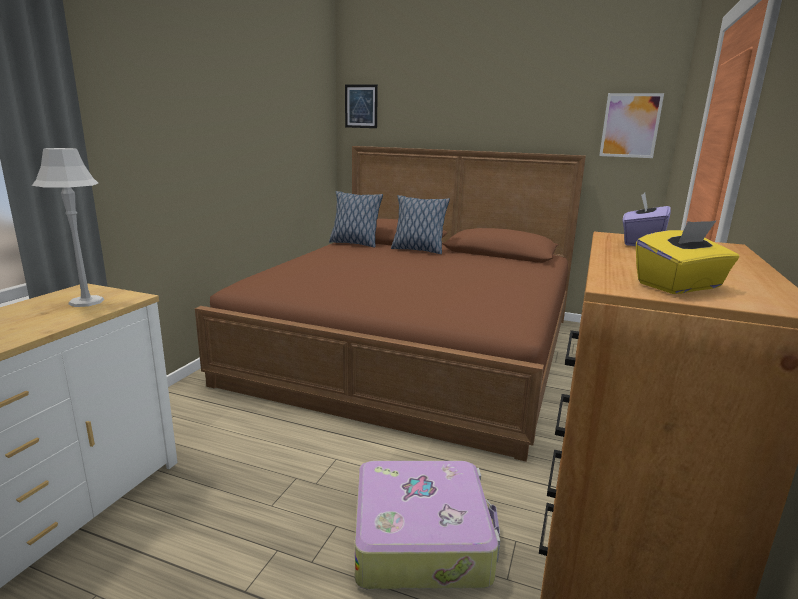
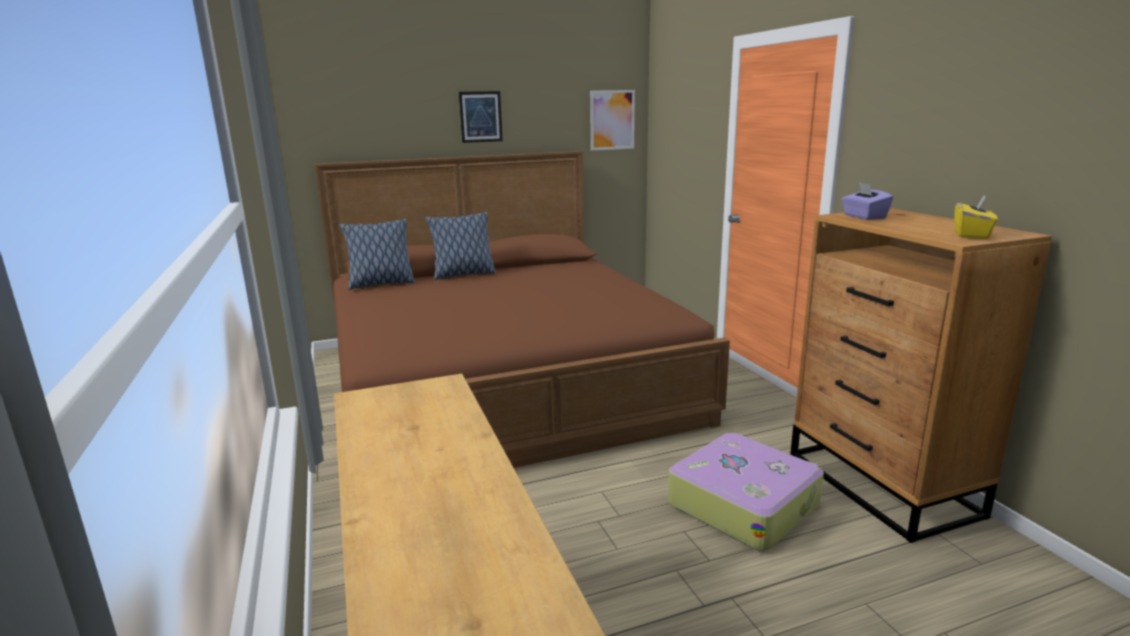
camera: 40 degrees left, 0 degrees up
grey table lamp [32,148,104,307] -> none
picture [345,85,378,128] -> picture moved to [459,91,503,143]

